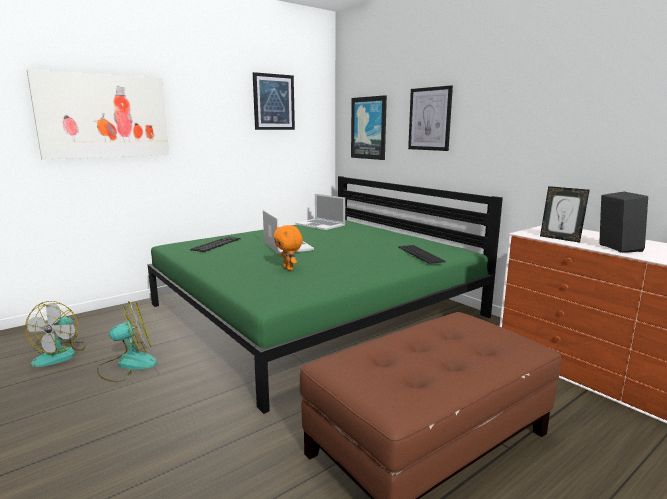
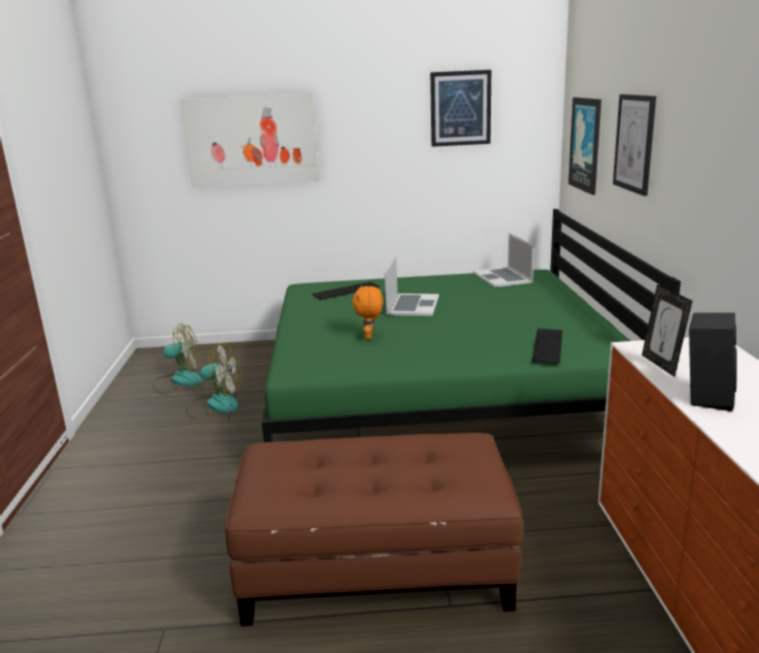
camera: 35 degrees right, 5 degrees up
fan [25,301,86,367] -> fan turned 135 degrees counterclockwise [152,324,203,394]

